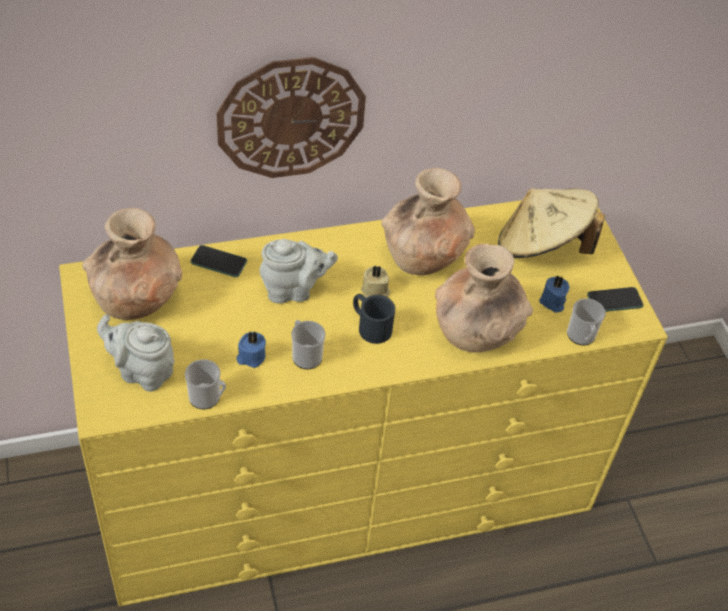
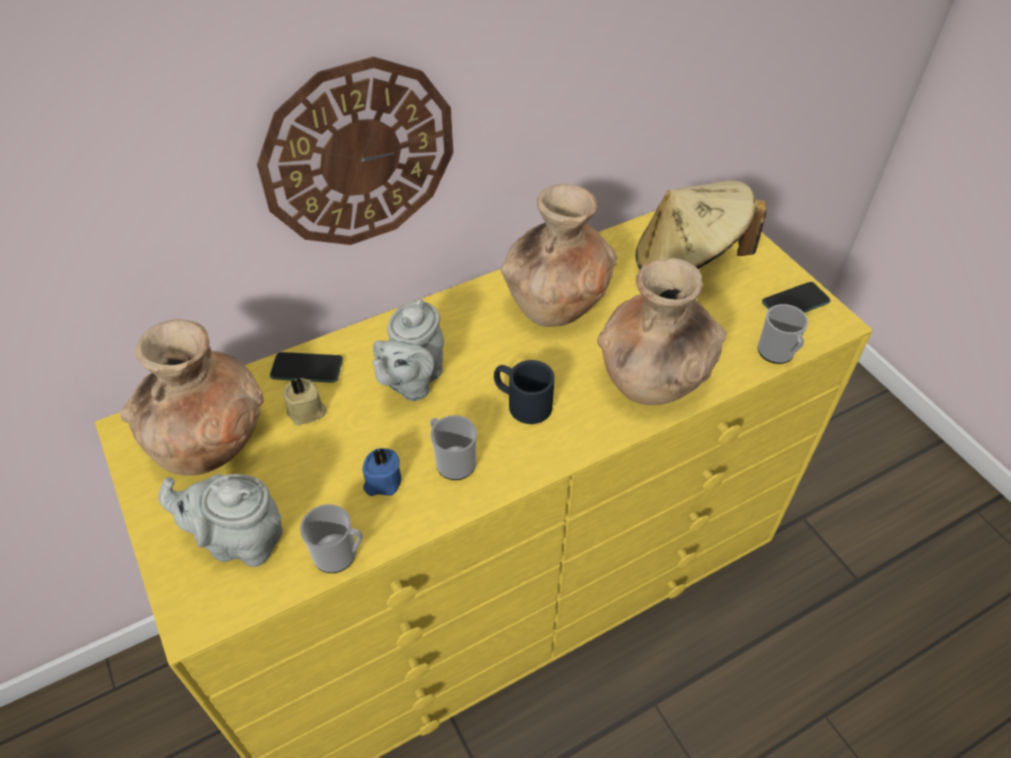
camera: 10 degrees left, 0 degrees up
grey teapot [260,239,338,304] -> grey teapot turned 135 degrees clockwise [372,298,444,401]
beige candle [361,266,390,298] -> beige candle moved to [282,377,326,426]
blue candle [539,276,570,313] -> none

